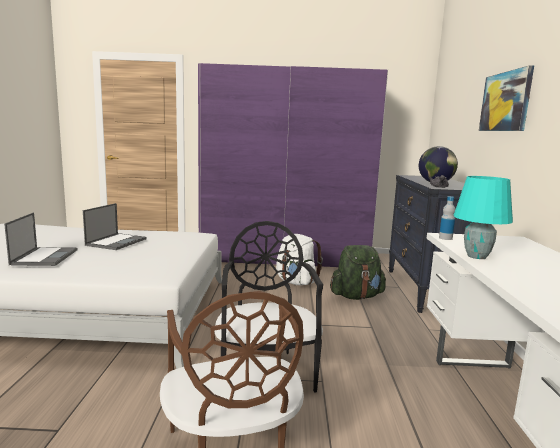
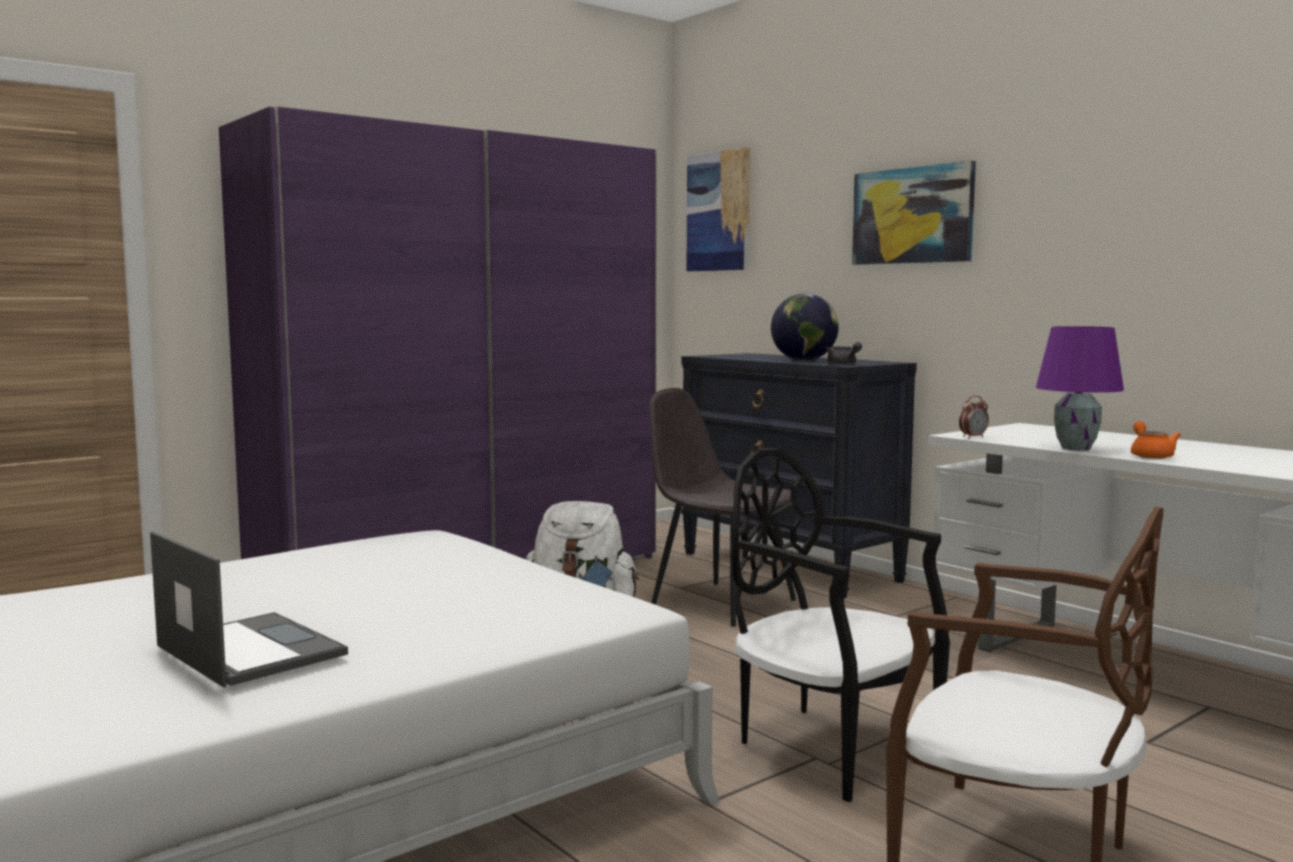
camera: 40 degrees left, 5 degrees down
laptop [83,203,147,250] -> none
green backpack [330,245,386,300] -> grey chair [649,388,796,627]
bottle [439,196,455,240] -> alarm clock [959,396,989,438]
turquoise table lamp [453,176,513,259] -> purple table lamp [1036,326,1124,451]
none -> picture [687,147,750,271]
none -> orange teapot [1131,421,1181,459]

